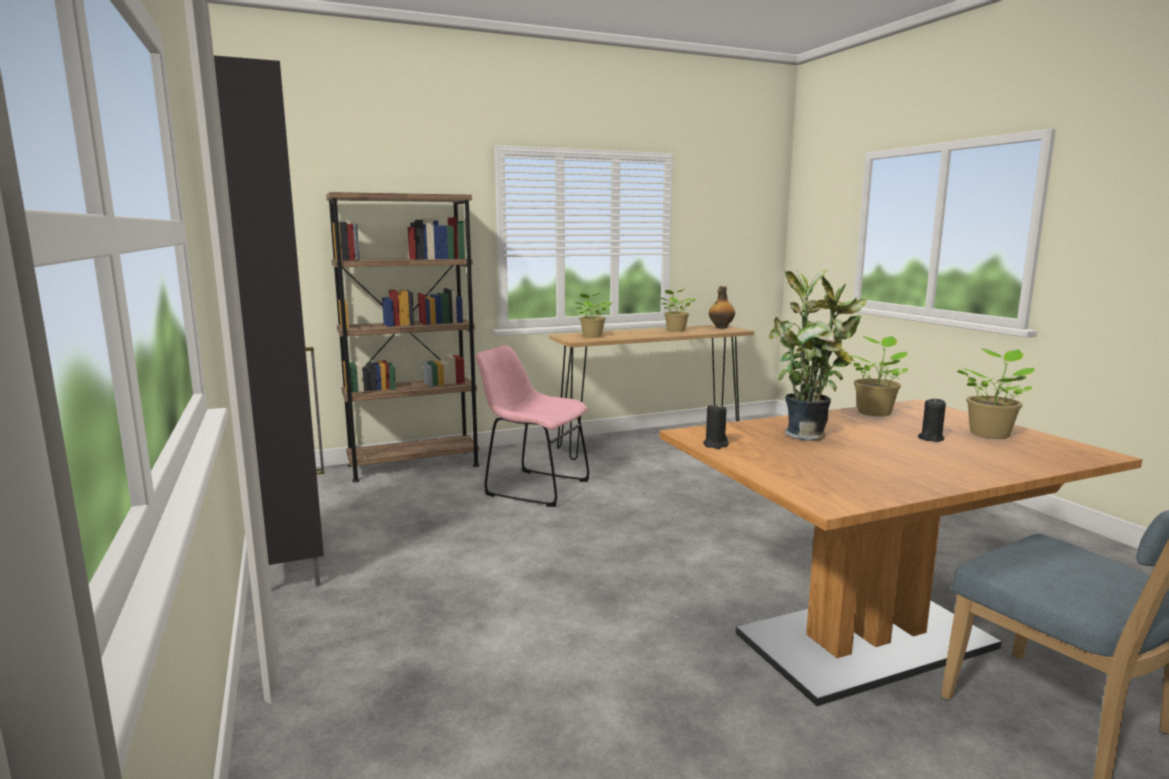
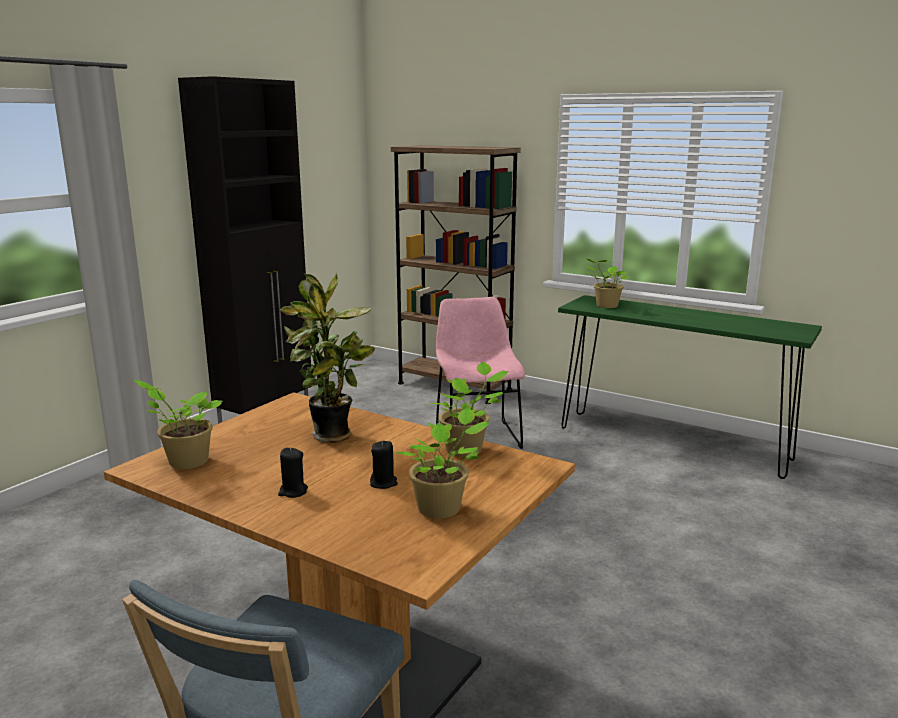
camera: 55 degrees right, 5 degrees up
brown console table [548,325,754,460] -> green console table [558,295,822,479]
potted plant [659,289,696,332] -> potted plant moved to [133,380,222,469]
black candle [703,403,729,449] -> black candle moved to [278,448,308,498]
bottle [709,286,735,328] -> none

